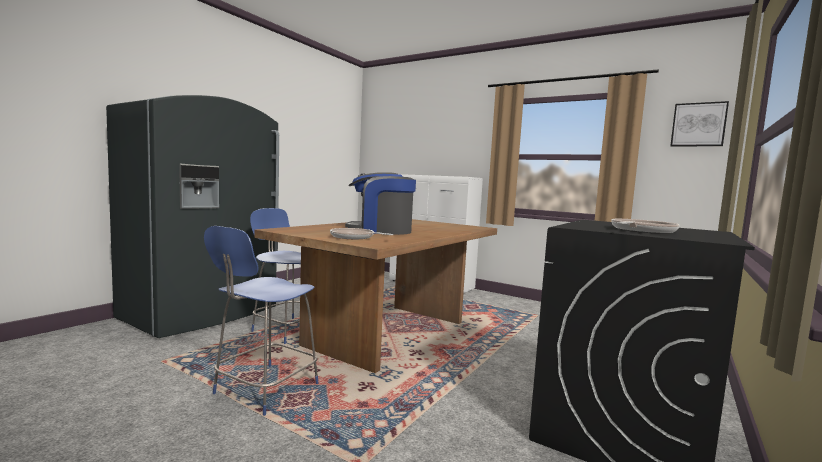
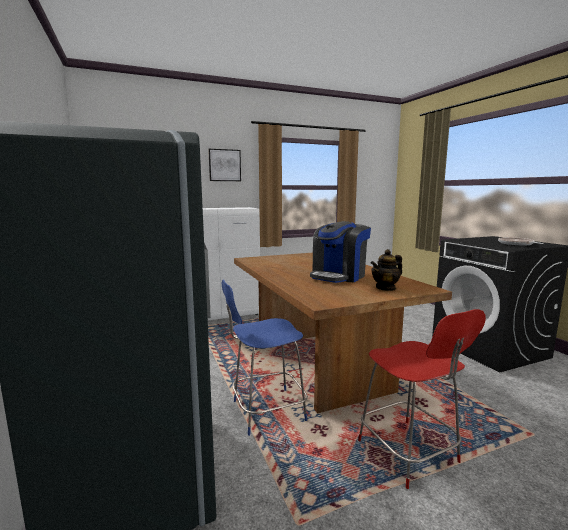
camera: 55 degrees left, 5 degrees up
blue chair [204,226,319,416] -> red chair [358,309,486,489]
frying pan [330,228,393,239] -> teapot [371,249,402,291]
picture [670,101,729,146] -> picture moved to [208,149,241,181]

